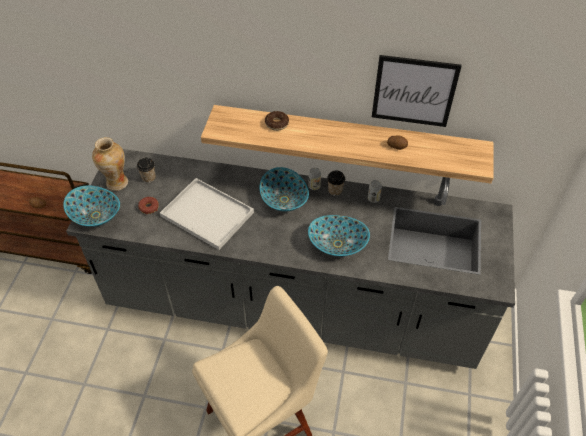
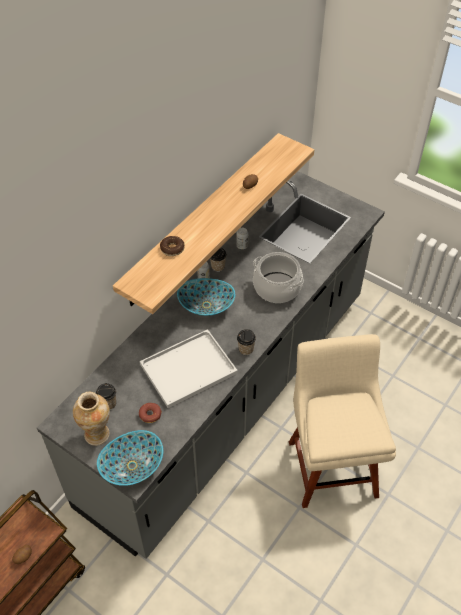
camera: 65 degrees left, 0 degrees up
bowl [308,215,370,256] -> cooking pot [253,252,304,303]
picture [372,55,462,127] -> none
none -> cup [237,329,256,355]

